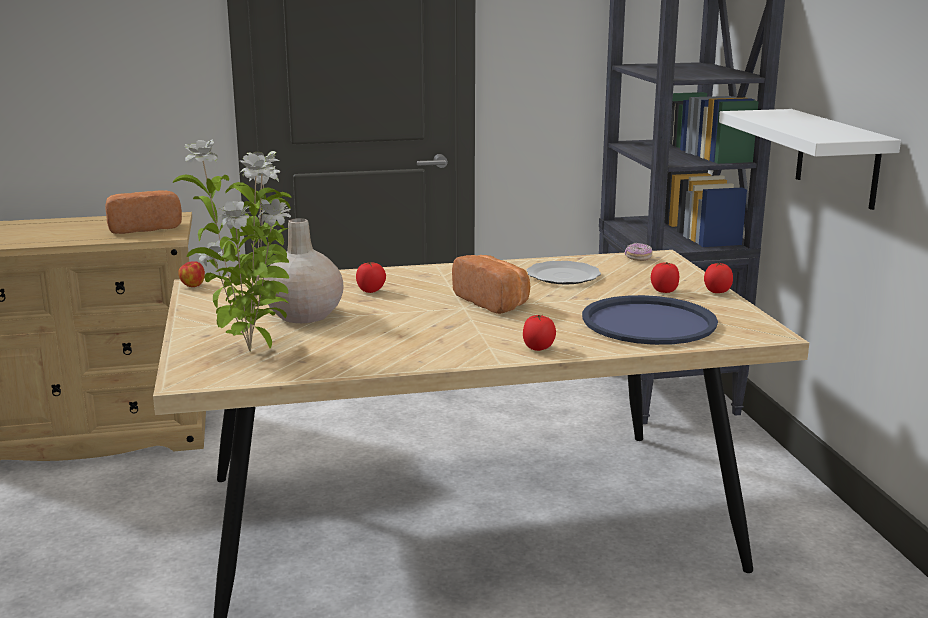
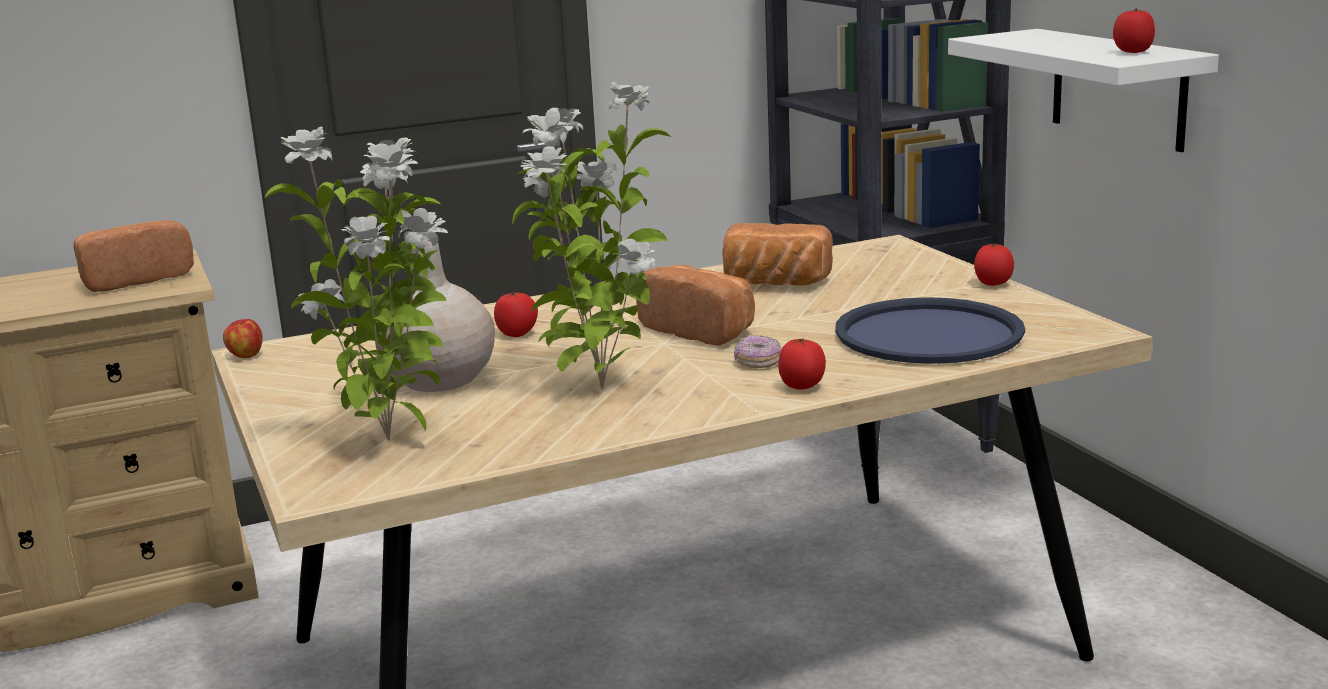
camera: 10 degrees left, 0 degrees up
plate [526,261,601,284] -> bread [722,223,833,286]
donut [625,243,653,261] -> donut moved to [734,335,781,368]
tomato [651,262,679,293] -> tomato moved to [1113,9,1155,53]
none -> potted plant [512,82,671,389]

